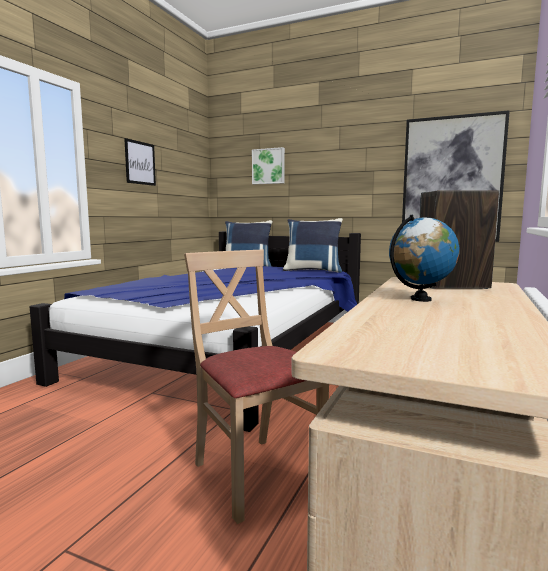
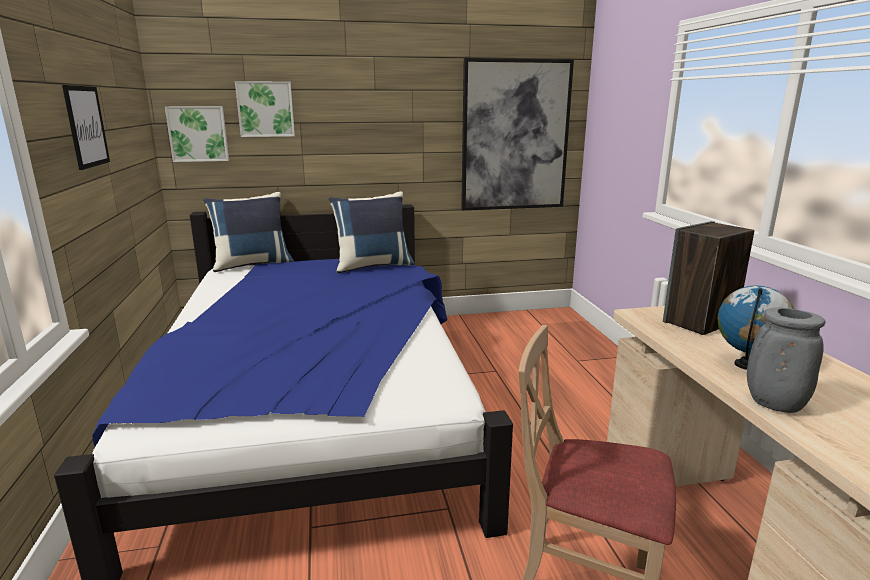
camera: 35 degrees left, 10 degrees up
none -> picture [165,106,229,162]
none -> grey vase [747,307,825,413]

